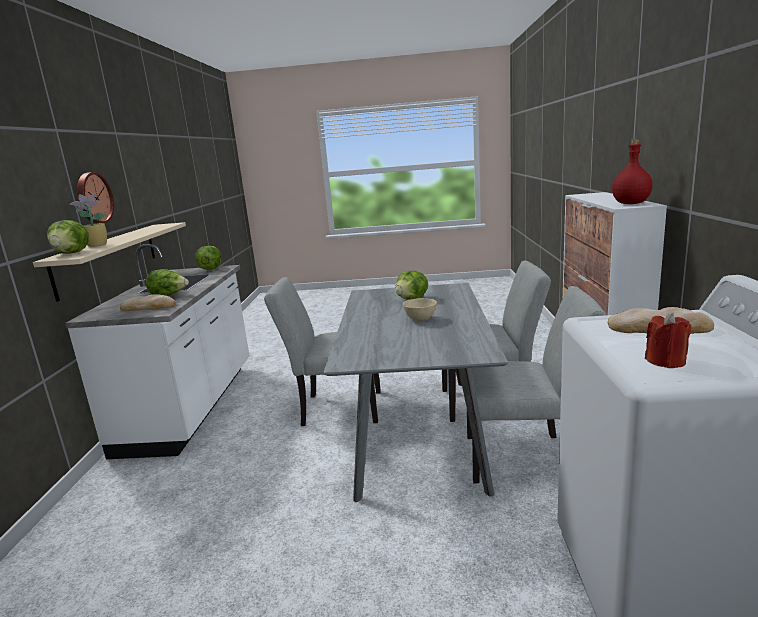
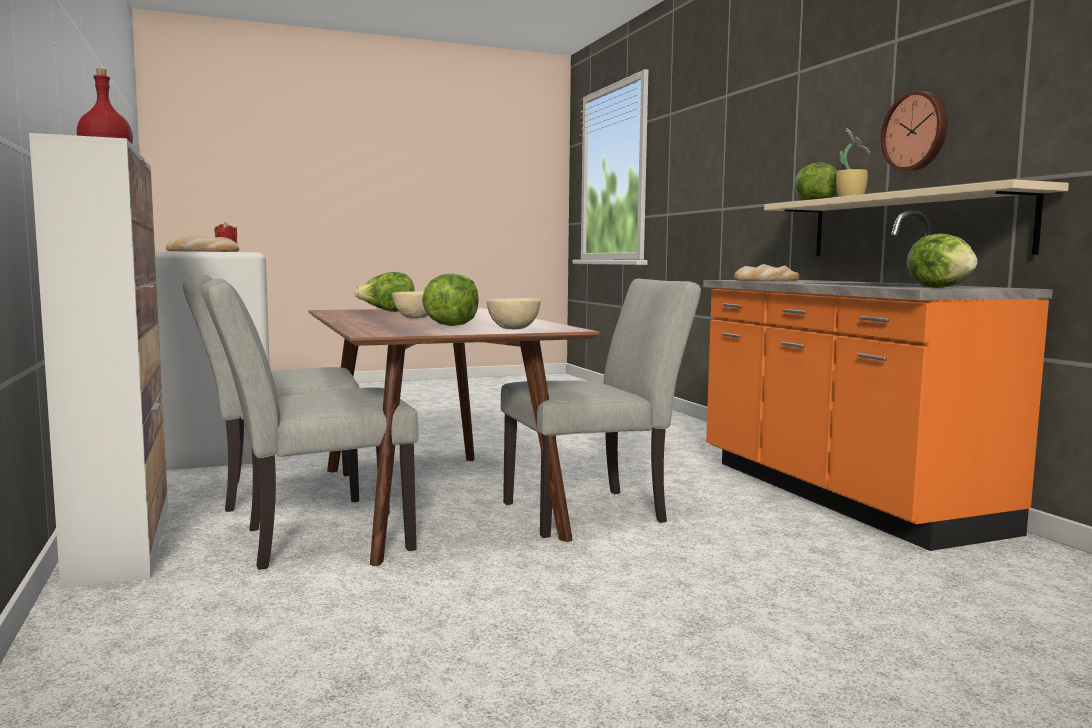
camera: 155 degrees right, 10 degrees down
white counter [65,244,250,459] -> orange counter [703,211,1053,551]
lettuce [146,269,189,296] -> lettuce moved to [354,272,415,312]
grey dining table [323,283,508,502] -> brown dining table [308,308,599,566]
none -> beige bowl [486,298,541,329]

